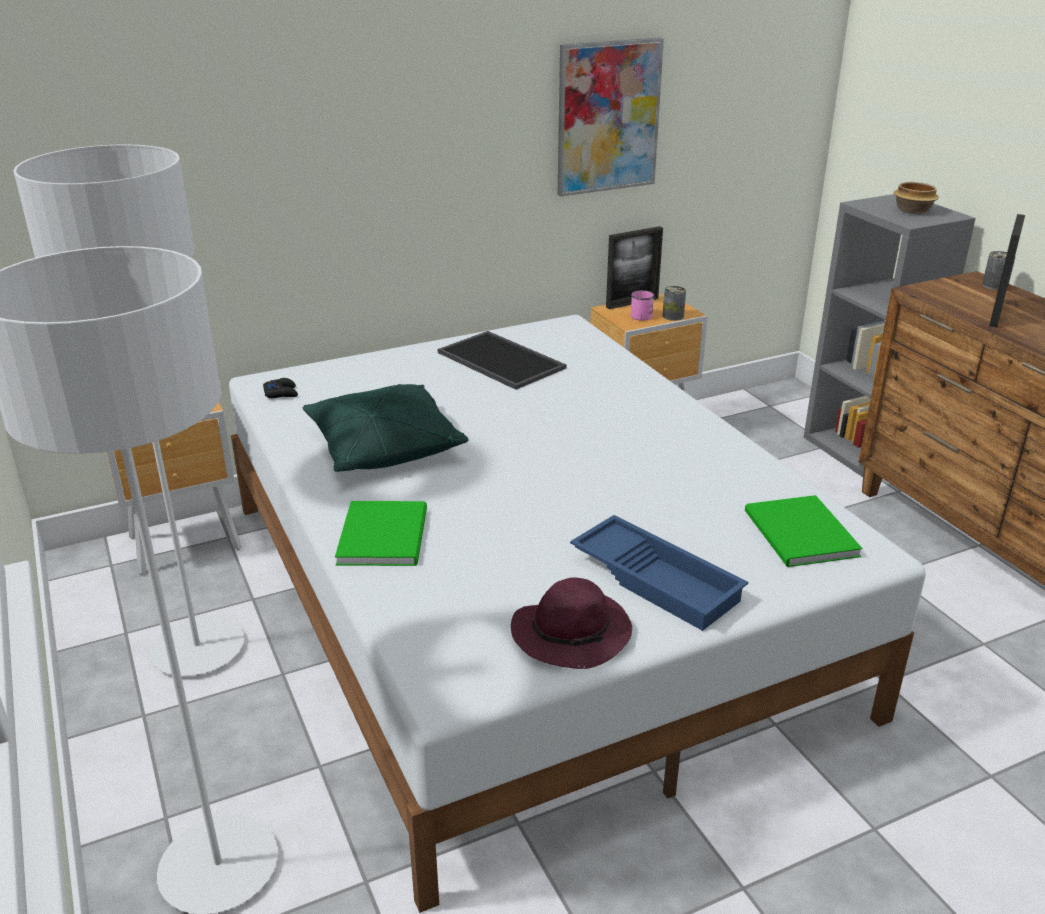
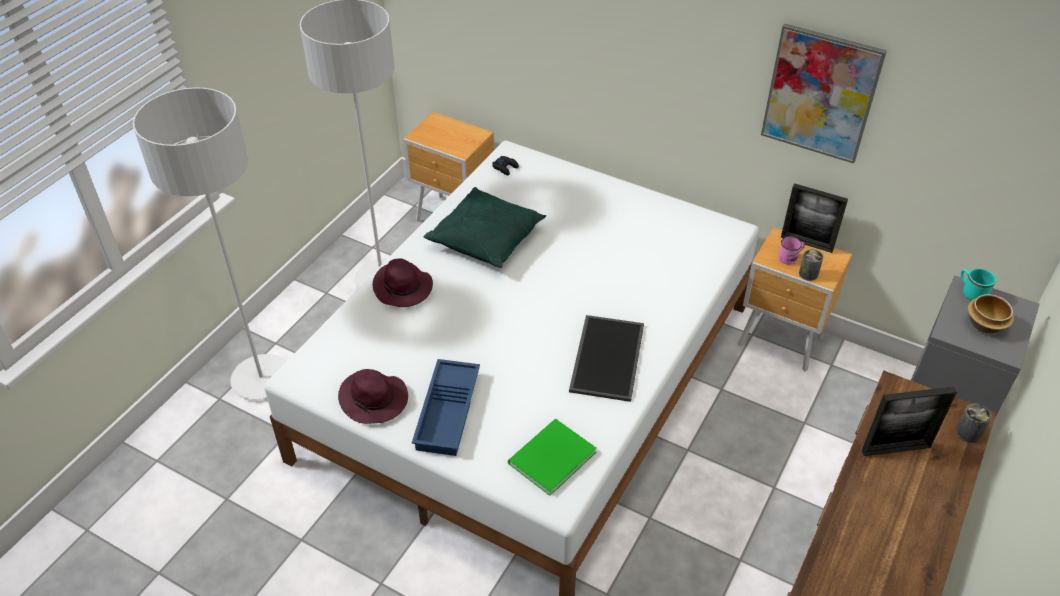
camera: 55 degrees right, 15 degrees up
green book [335,501,427,566] -> purple hat [373,258,433,307]
tray [438,331,566,390] -> tray moved to [569,315,644,402]
none -> turquoise mug [961,268,996,301]

